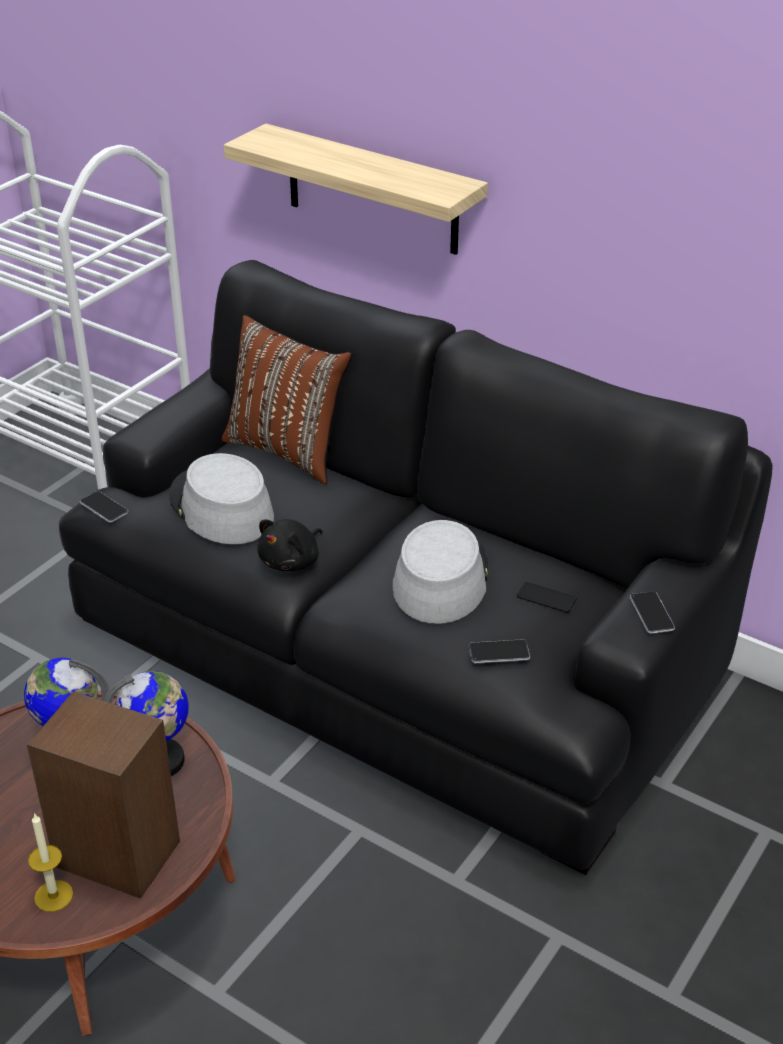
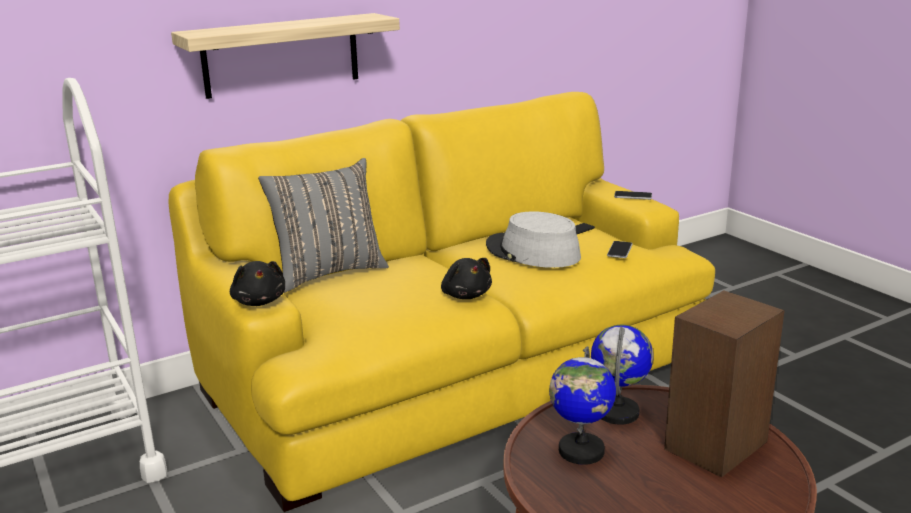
camera: 65 degrees left, 15 degrees down
candle [28,813,73,912] -> none
black sofa [59,260,773,875] -> yellow sofa [169,92,715,512]
phone [80,491,129,523] -> none
grey hat [169,453,274,544] -> none
brown pillow [222,315,352,484] -> grey pillow [258,158,389,293]
none -> black plush toy [230,261,285,306]

